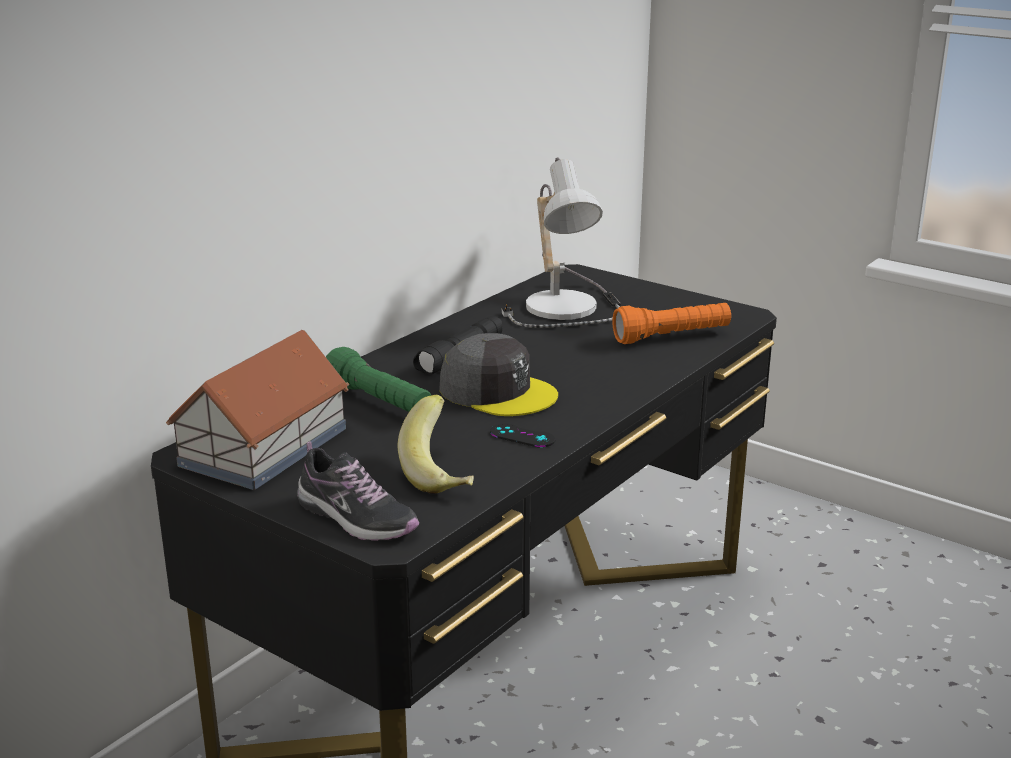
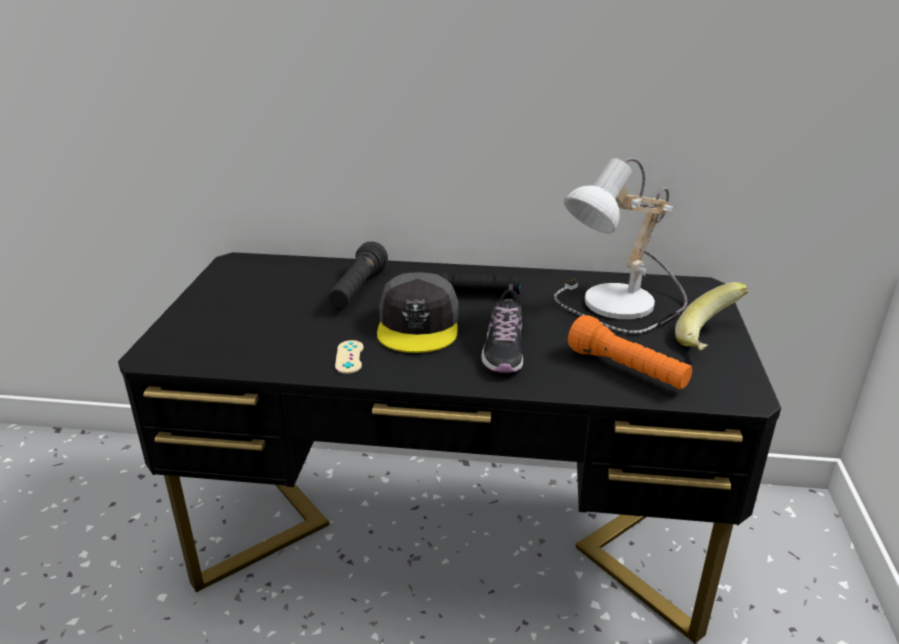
camera: 60 degrees right, 5 degrees up
toy house [166,330,350,490] -> none
shoe [297,441,419,541] -> shoe moved to [481,284,523,373]
green flashlight [326,347,431,412] -> black flashlight [328,242,388,308]
banana [398,395,474,494] -> banana moved to [675,282,749,351]
black game controller [490,424,555,447] -> beige game controller [335,340,364,374]

